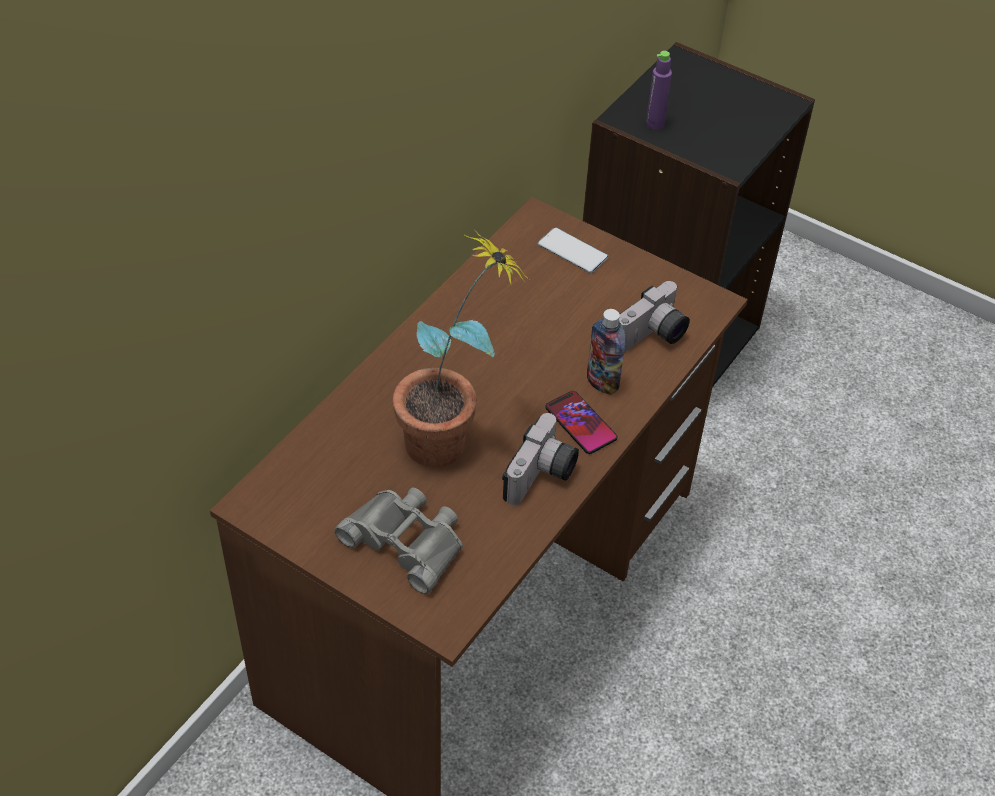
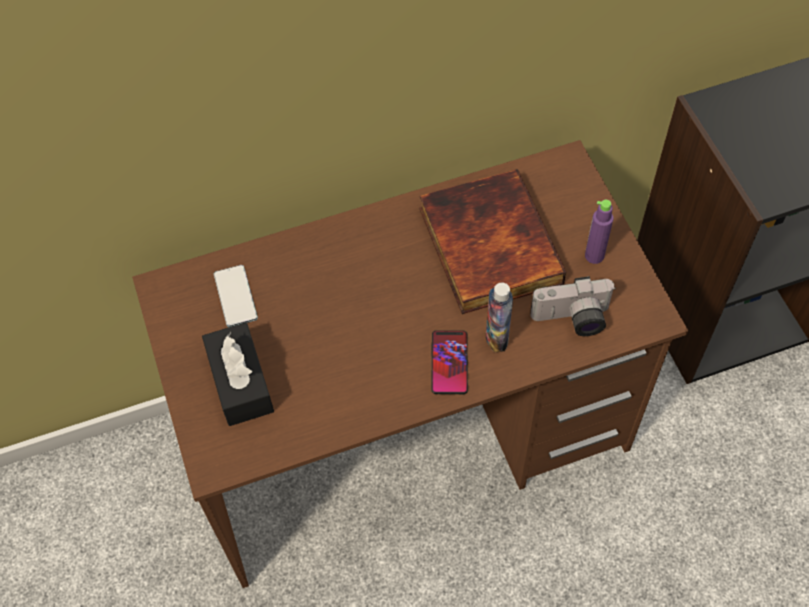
camera: 40 degrees right, 10 degrees up
grey binoculars [335,488,463,594] -> black tissue box [202,322,274,426]
potted plant [392,232,529,467] -> none
camera [502,413,579,505] -> none
phone [538,228,609,273] -> phone moved to [214,265,258,327]
purple bottle [646,51,672,130] -> purple bottle moved to [585,200,613,264]
none -> book [419,169,566,314]

